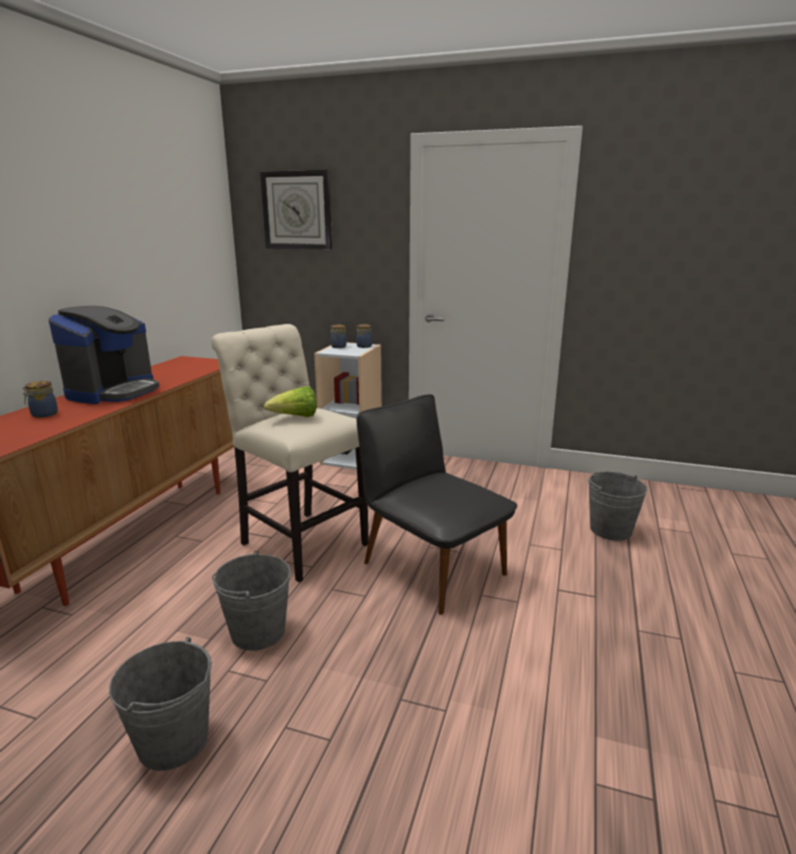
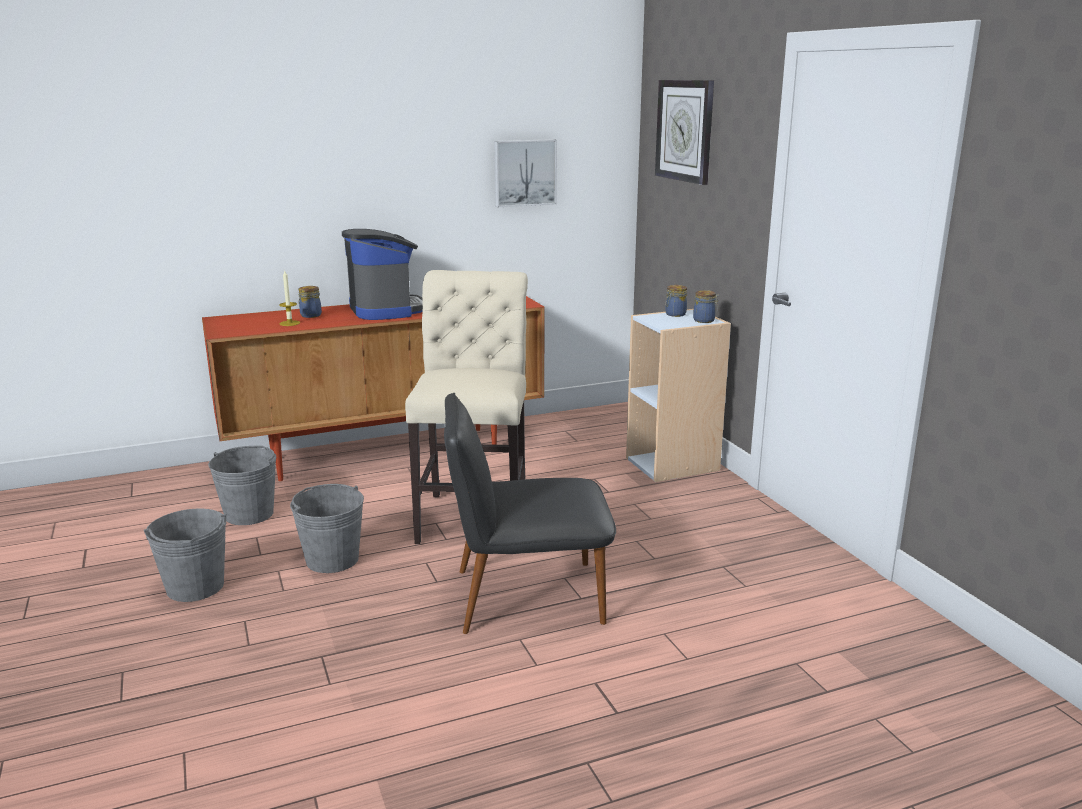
camera: 50 degrees right, 0 degrees up
coffee machine [48,306,160,404] -> coffee machine turned 90 degrees counterclockwise [342,229,423,320]
lettuce [264,386,317,417] -> none
black chair [357,394,517,615] -> black chair turned 105 degrees counterclockwise [444,393,616,634]
grey bucket [588,472,648,541] -> grey bucket moved to [208,446,277,525]
none -> candle [279,271,300,326]
none -> picture [494,139,557,207]

